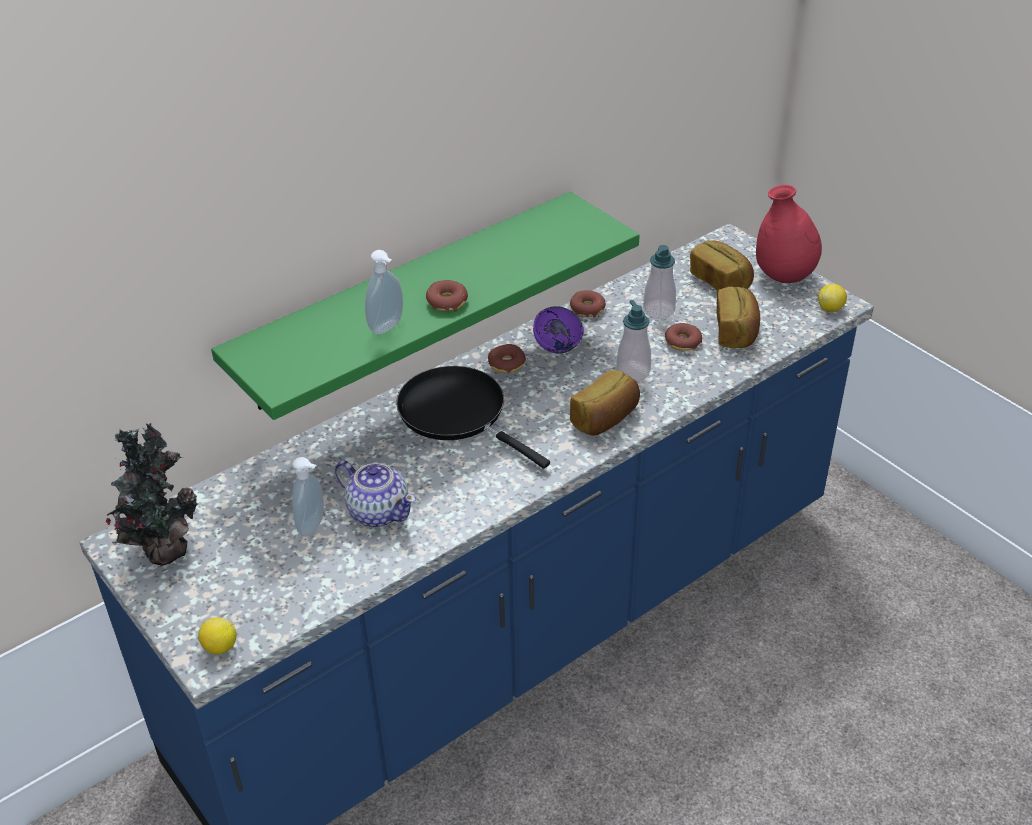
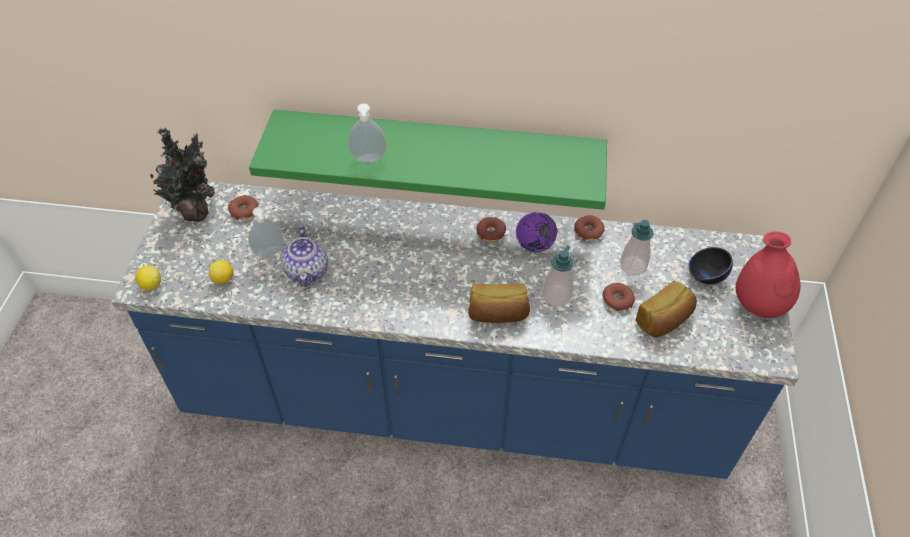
camera: 45 degrees right, 10 degrees up
black frying pan [396,366,550,469] -> none
donut [426,280,468,311] -> donut moved to [228,195,259,220]
bread [690,240,754,291] -> black bowl [689,247,733,284]
lemon [818,284,847,312] -> lemon moved to [209,260,233,284]

